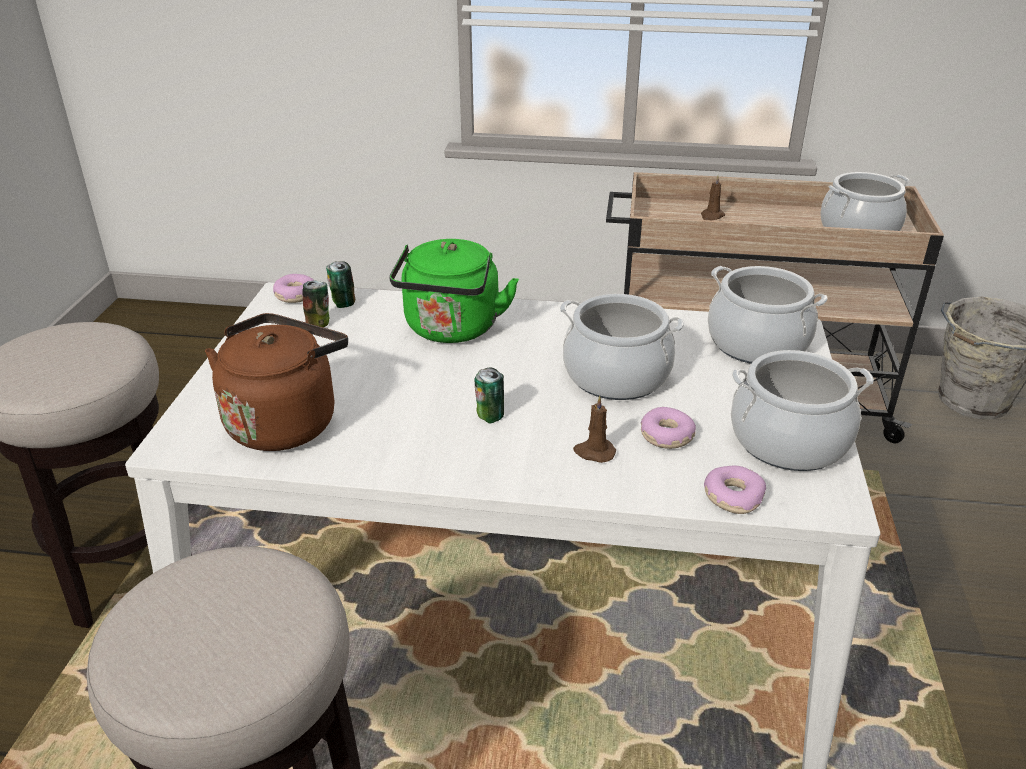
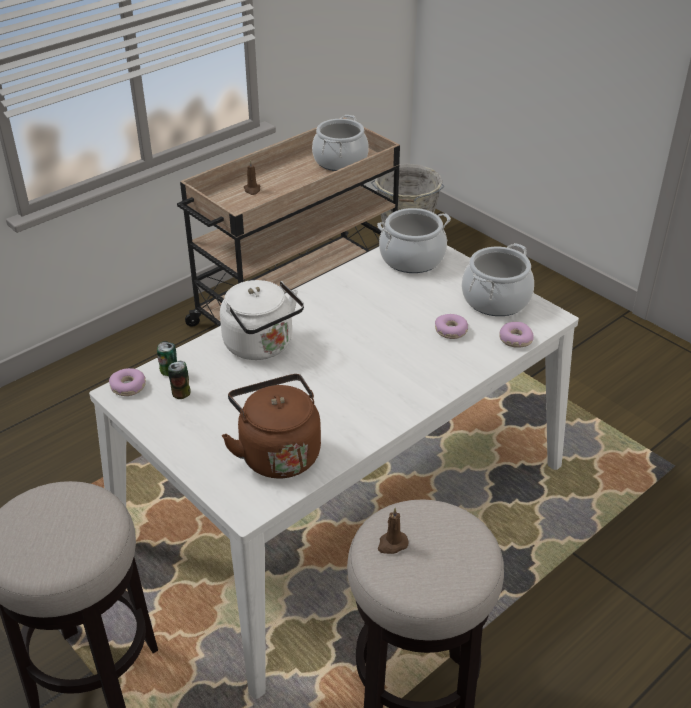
camera: 50 degrees left, 5 degrees up
green kettle [389,239,519,343] -> white kettle [220,280,304,360]
can [475,367,504,423] -> none
cooking pot [560,294,684,400] -> none
brown candle [573,395,616,463] -> brown candle moved to [378,508,408,554]

